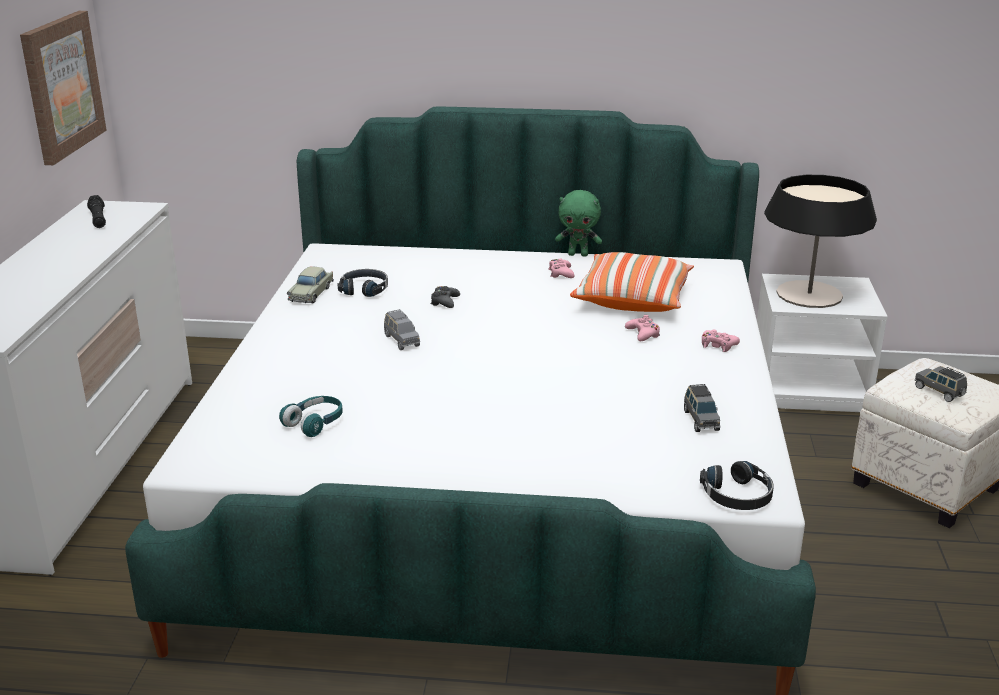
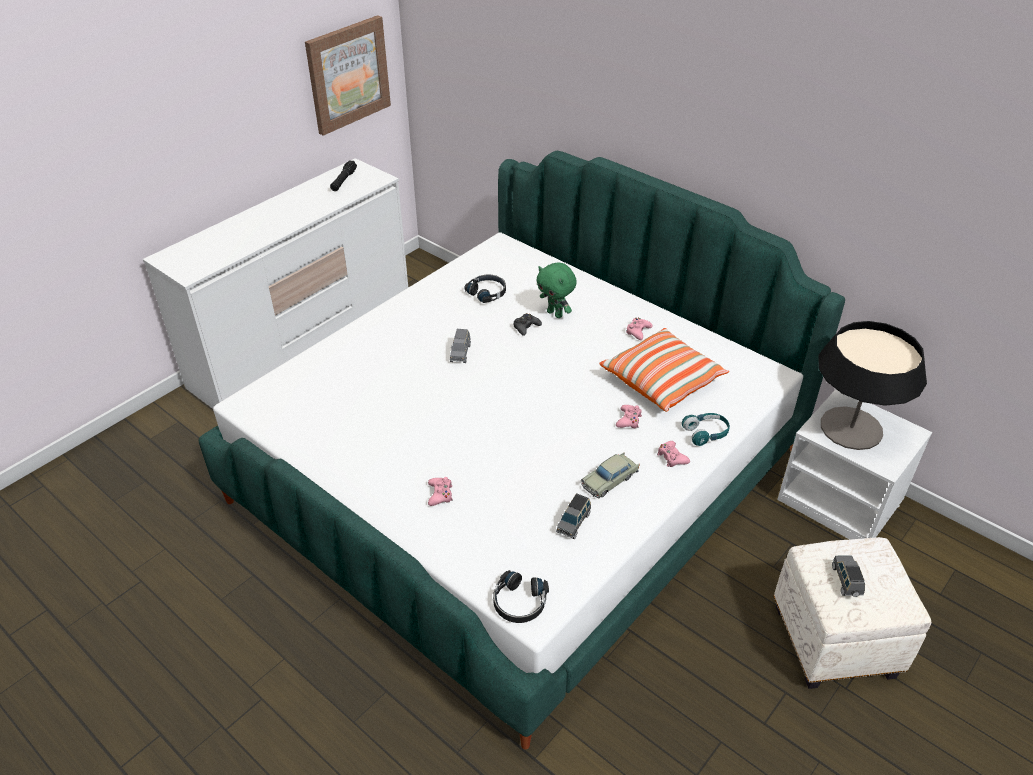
camera: 35 degrees right, 15 degrees up
turquoise headphones [279,396,343,437] -> turquoise headphones moved to [682,413,730,446]
beige toy car [287,266,334,303] -> beige toy car moved to [581,452,639,499]
green plush toy [555,190,602,257] -> green plush toy moved to [536,262,577,318]
none -> pink game controller [428,477,453,506]

